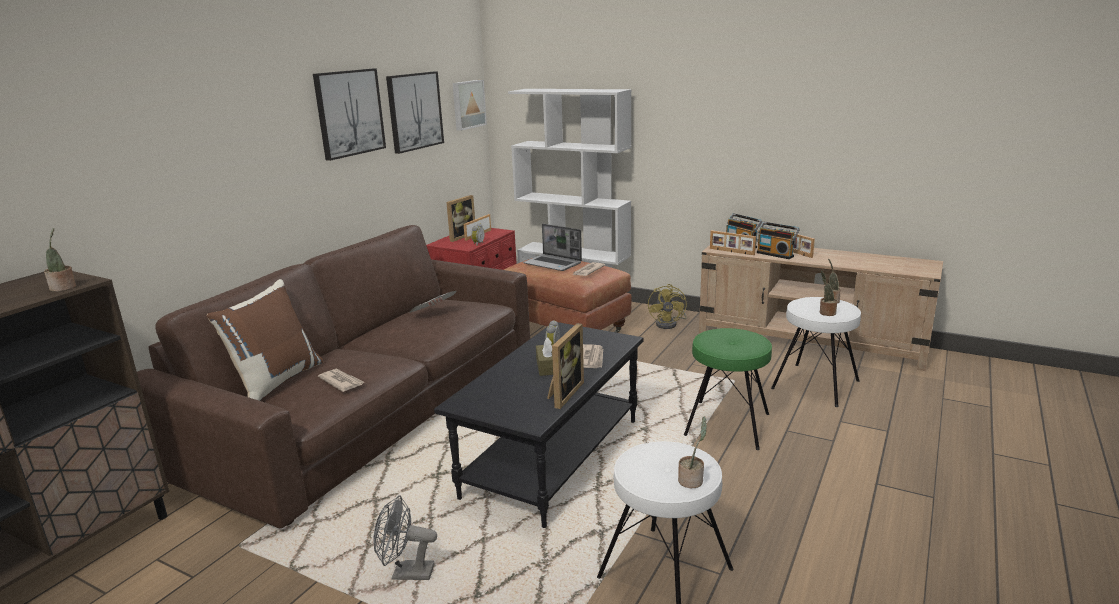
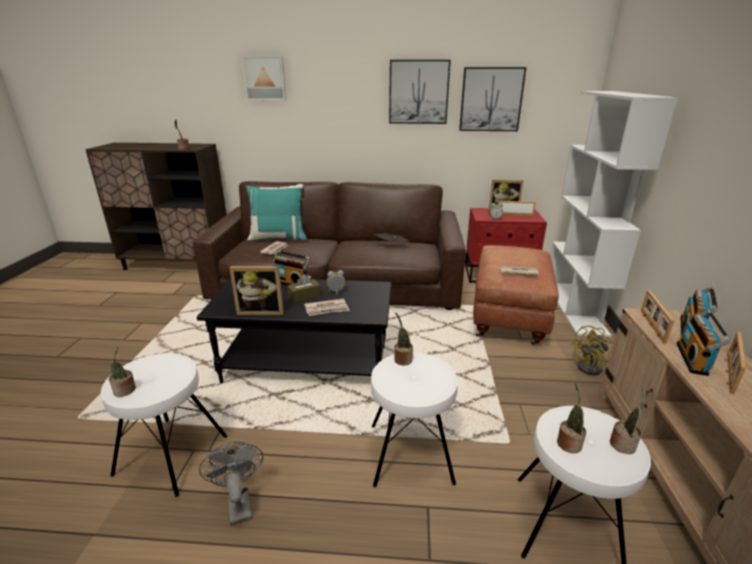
camera: 65 degrees right, 5 degrees up
brown pillow [207,279,324,401] -> turquoise pillow [246,184,307,242]
grey fan [373,495,437,580] -> grey fan moved to [199,442,263,526]
picture [453,80,487,131] -> picture moved to [242,56,286,100]
laptop [523,224,582,271] -> none
green stool [684,328,772,450] -> white stool [371,352,458,487]
none -> radio [273,251,310,285]
none -> potted plant [394,312,413,365]

